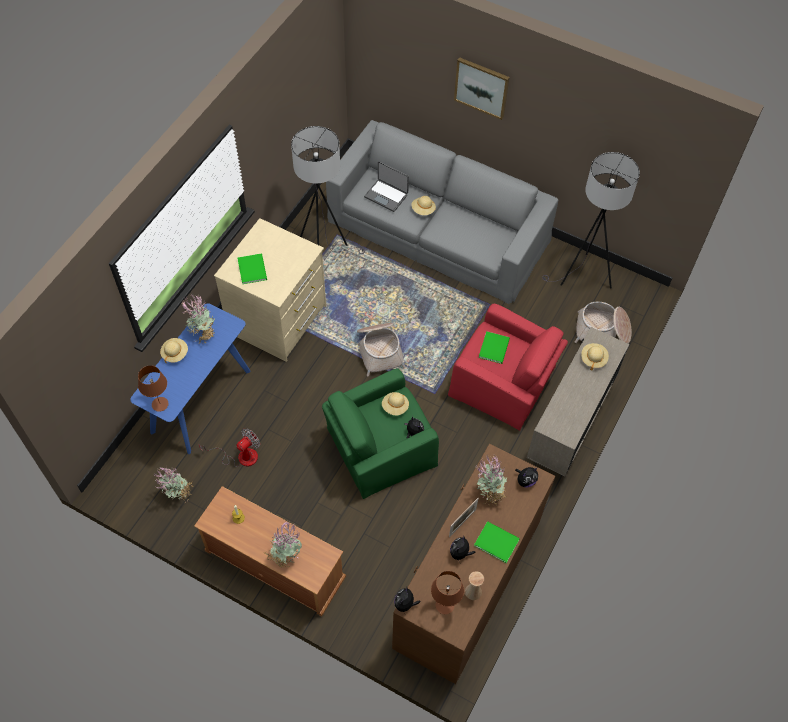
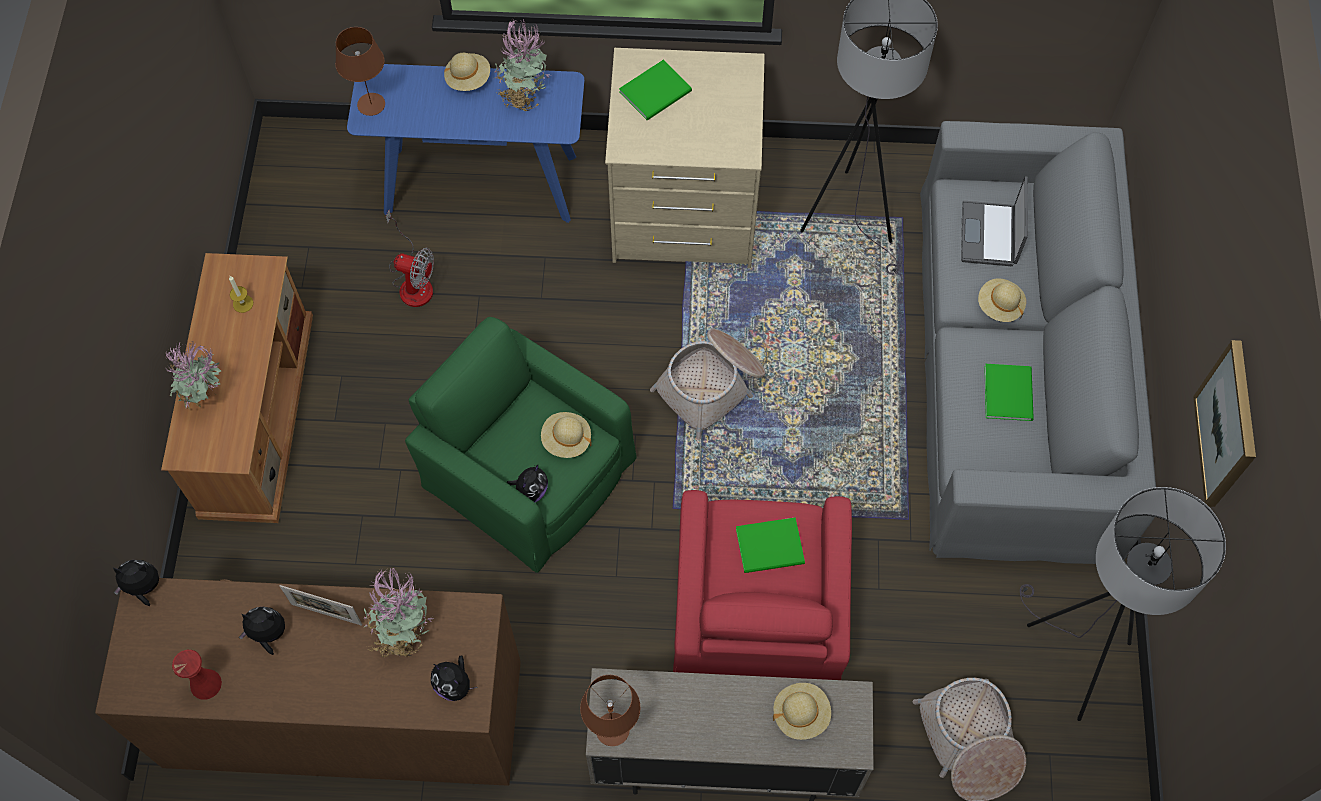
camera: 65 degrees right, 5 degrees up
potted plant [154,466,193,503] -> none
brown table lamp [431,571,464,614] -> brown table lamp moved to [580,675,640,746]
picture [454,57,509,120] -> picture moved to [1193,340,1256,507]
beige vase [465,571,484,600] -> red vase [172,650,222,700]
green book [474,521,520,563] -> green book moved to [984,364,1034,421]

